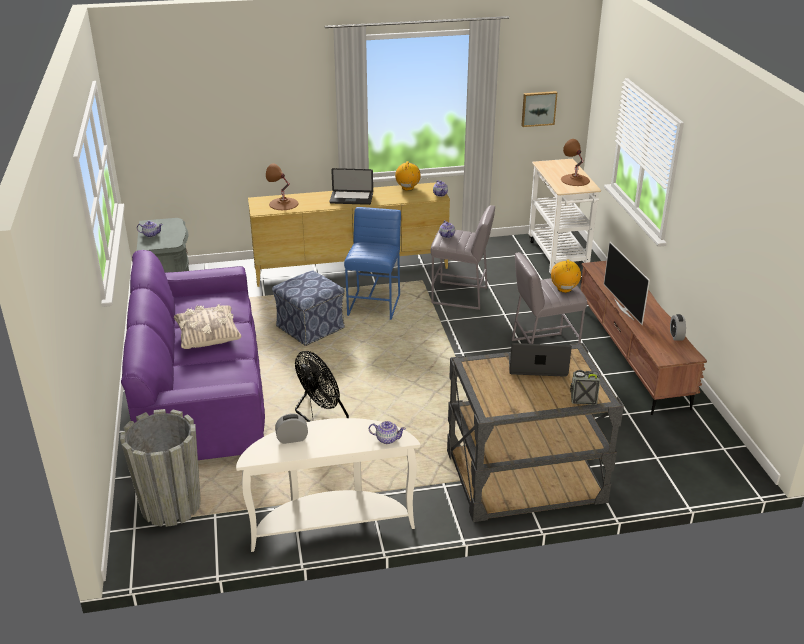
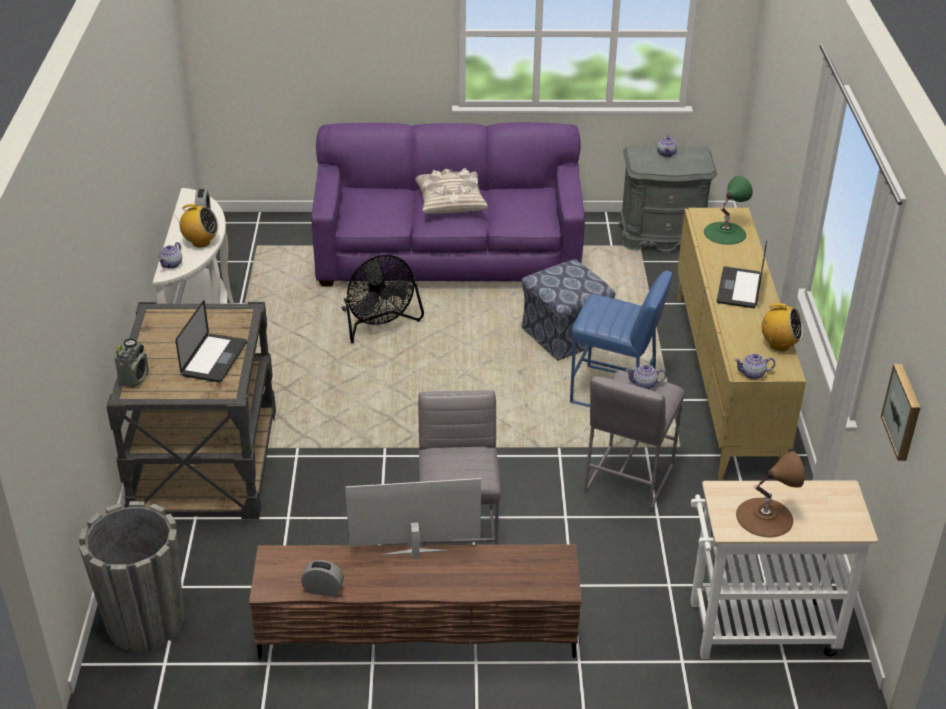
camera: 100 degrees right, 5 degrees up
grey planter [120,409,201,527] -> grey planter moved to [78,501,184,652]
brown table lamp [266,163,299,210] -> green table lamp [704,176,753,245]
radio [551,259,581,293] -> radio moved to [178,204,219,247]

